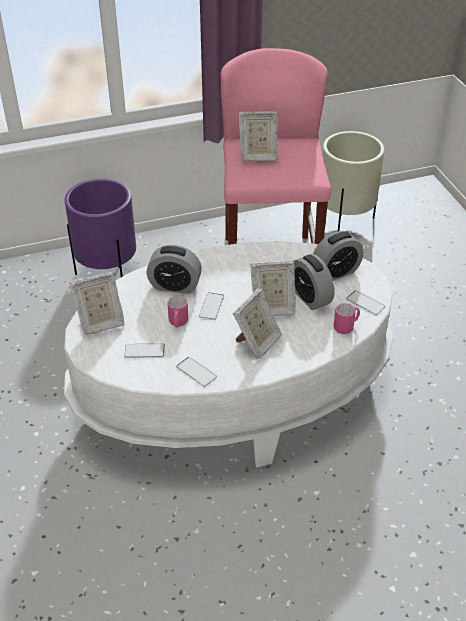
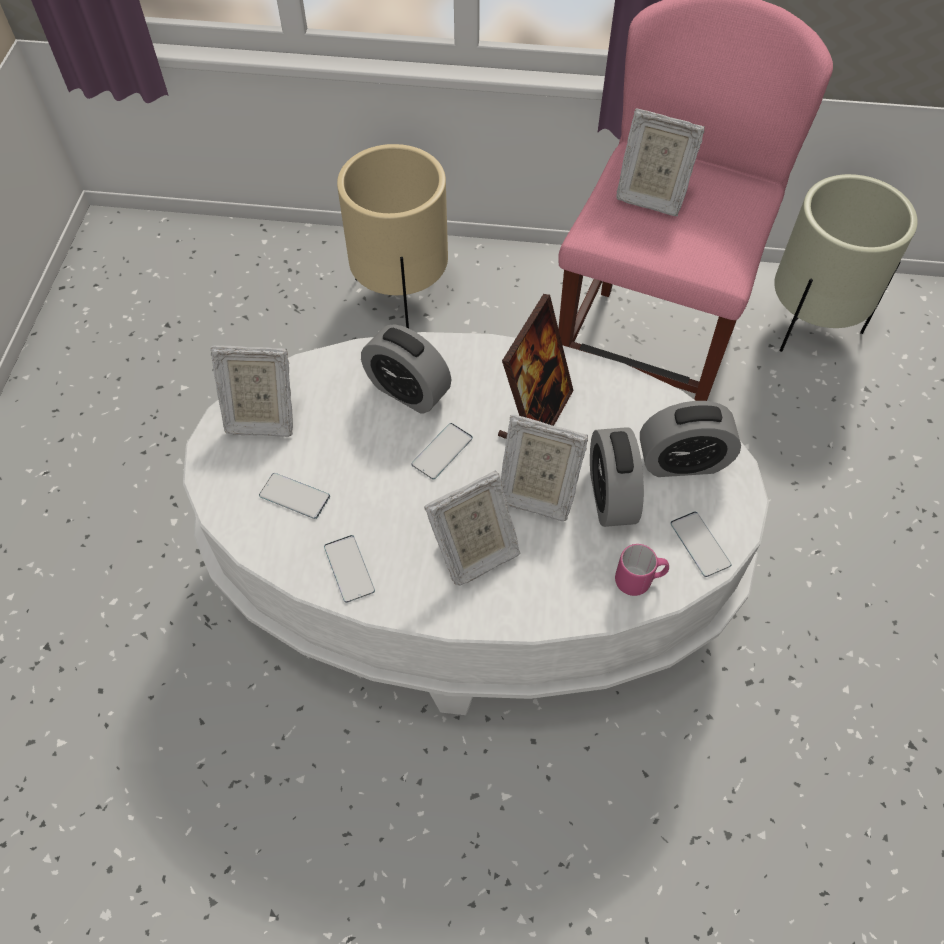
camera: 25 degrees right, 15 degrees up
purple planter [65,178,136,277] -> beige planter [337,144,448,328]
pink mug [167,296,188,327] -> none
none -> picture frame [498,294,574,439]

